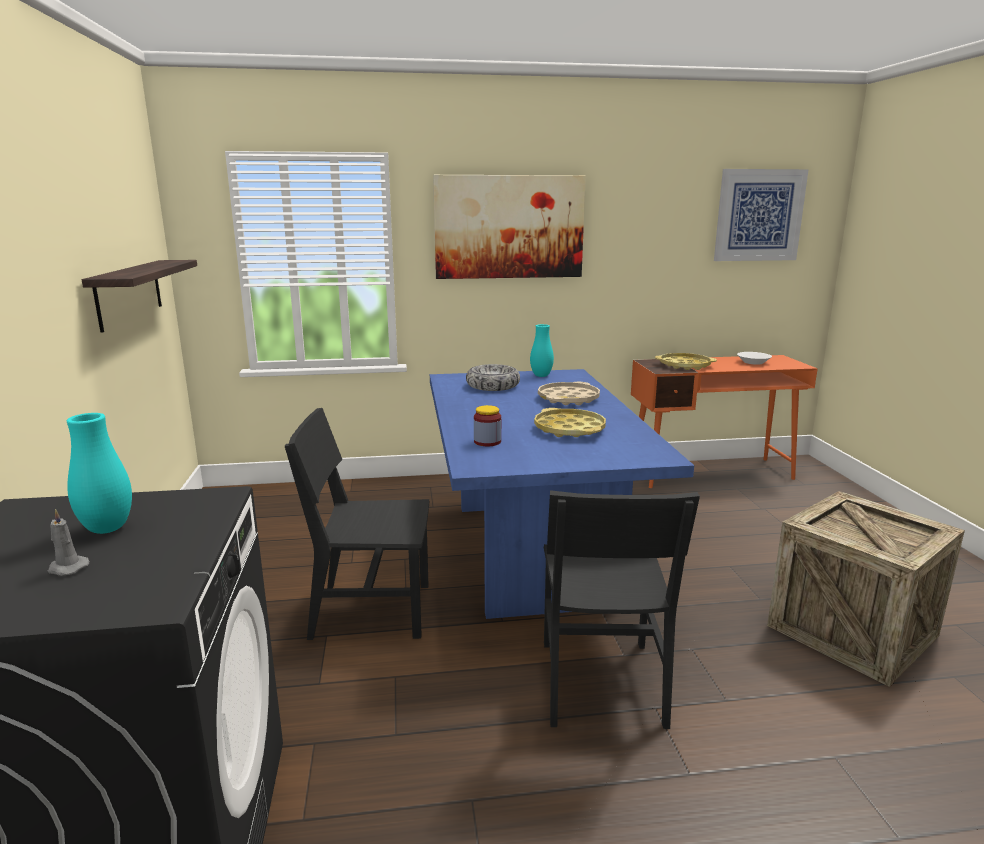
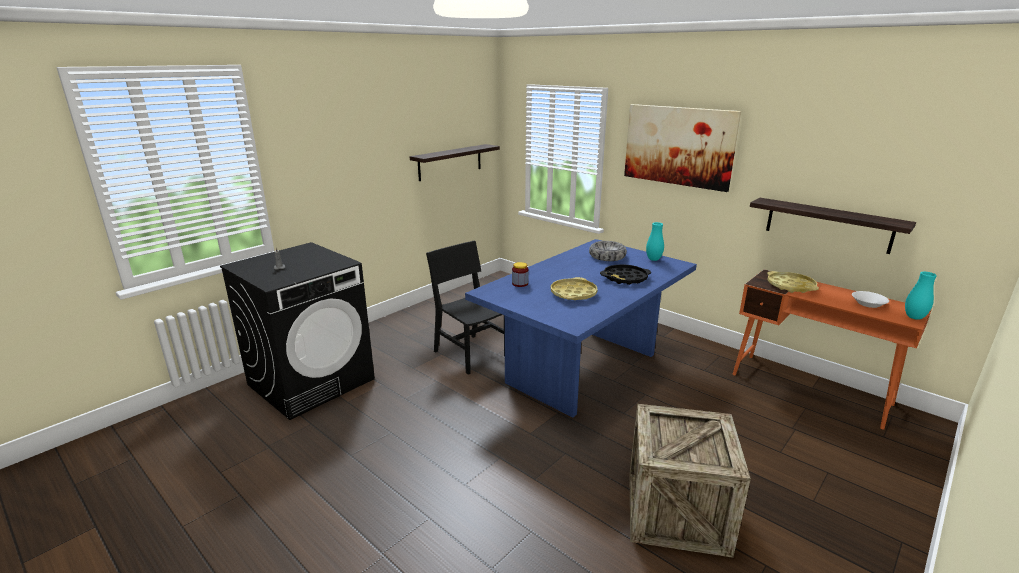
camera: 50 degrees right, 5 degrees up
turquoise vase [67,413,132,534] -> turquoise vase moved to [905,272,937,320]
beige tray [538,382,600,405] -> black tray [600,264,651,285]
black chair [544,490,700,729] -> none
picture [714,169,809,261] -> none
none -> shelf [750,198,916,254]

